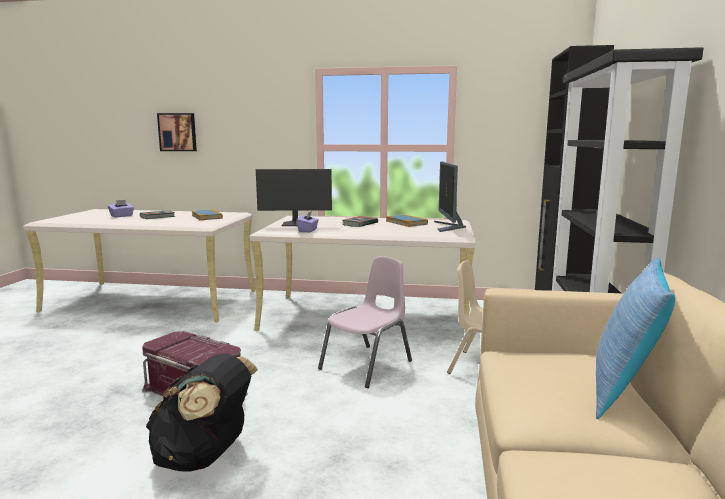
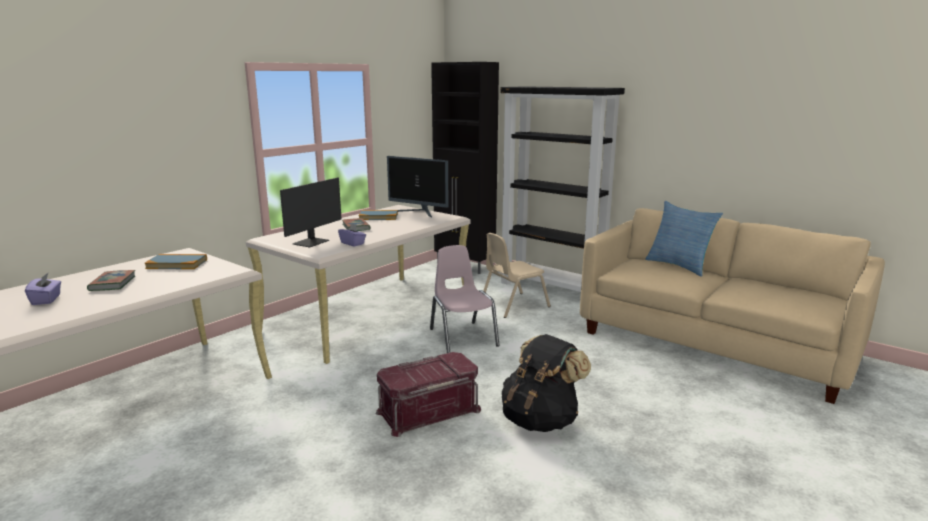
camera: 60 degrees left, 5 degrees up
picture [157,113,197,151] -> none

